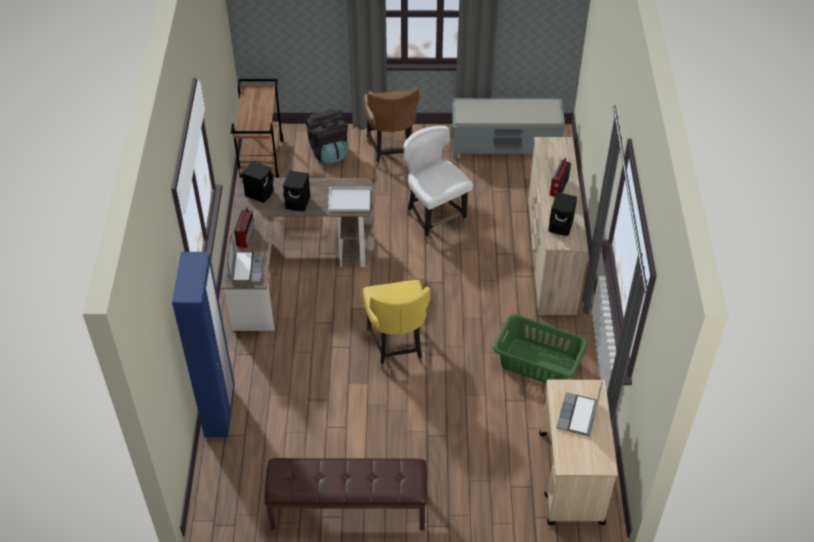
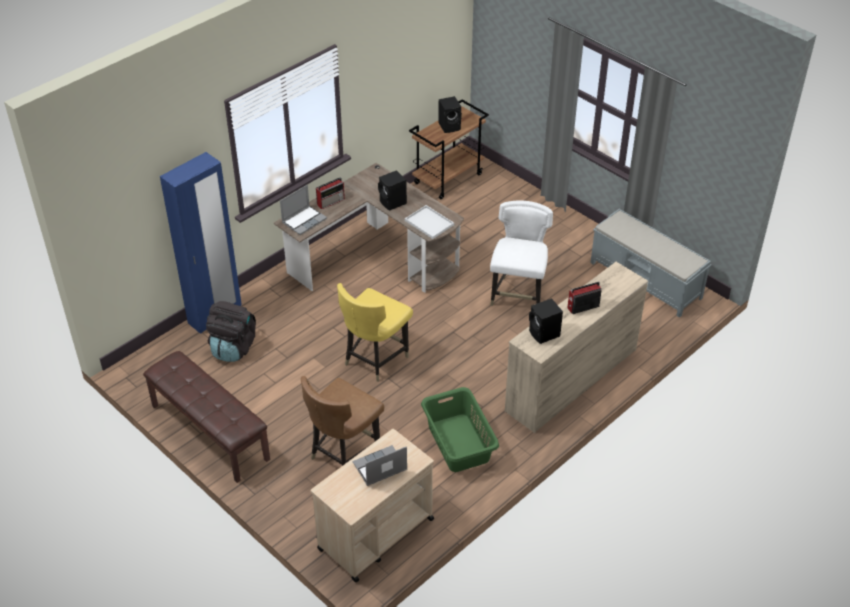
camera: 45 degrees right, 5 degrees down
black speaker [242,161,274,203] -> black speaker moved to [438,96,462,133]
black backpack [306,109,348,163] -> black backpack moved to [206,301,256,362]
brown chair [363,87,419,168] -> brown chair moved to [301,376,384,466]

